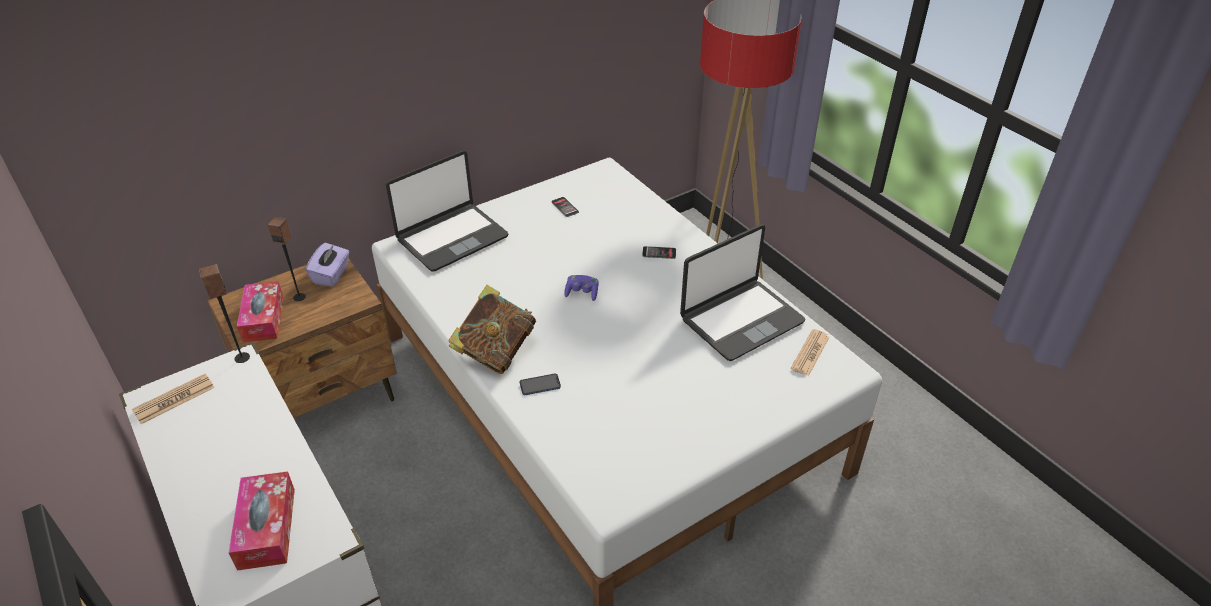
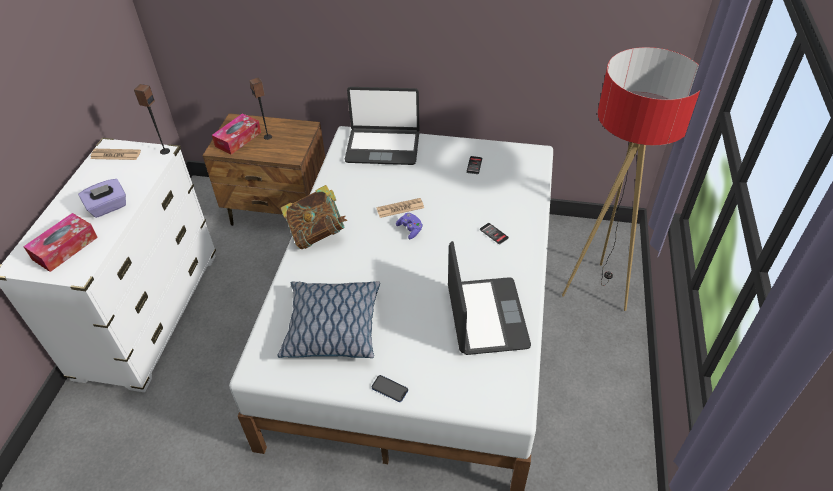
camera: 45 degrees right, 5 degrees up
purple tissue box [306,243,349,287] -> purple tissue box moved to [78,179,126,218]
phone [520,373,561,395] -> phone moved to [371,375,408,402]
laptop [680,225,806,361] -> laptop turned 105 degrees counterclockwise [448,241,531,355]
newspaper [790,329,829,376] -> newspaper moved to [376,198,424,218]
none -> pillow [277,281,380,358]

